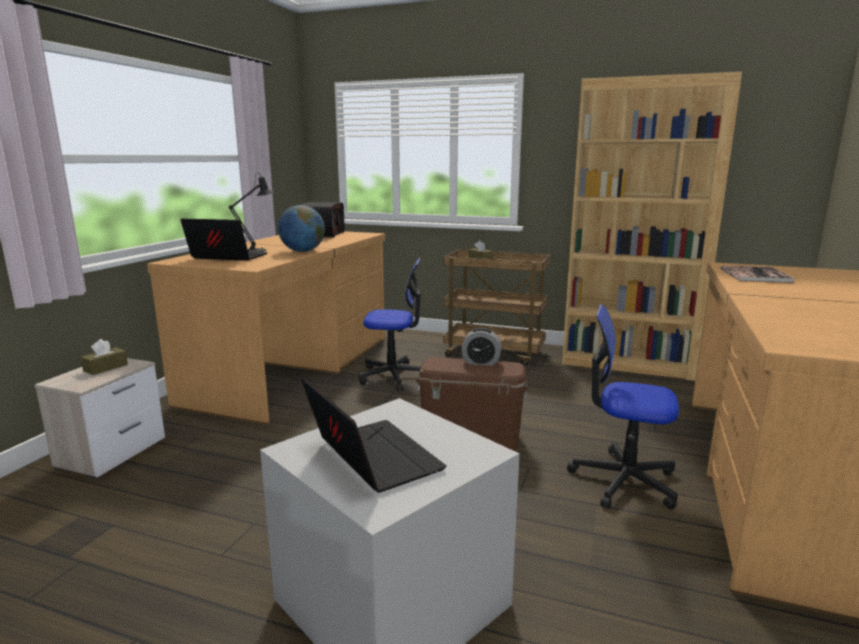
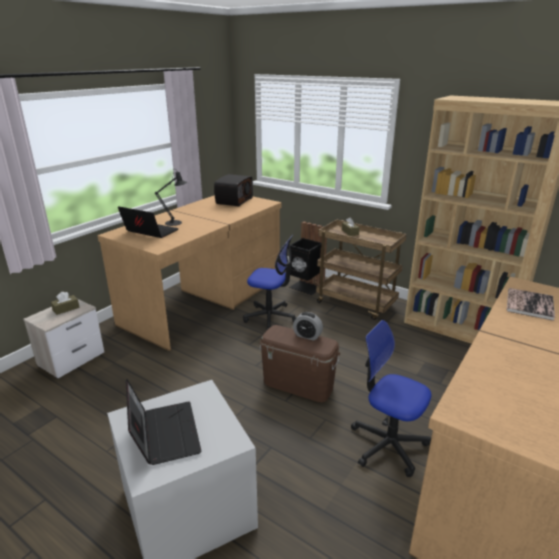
camera: 15 degrees right, 10 degrees up
globe [278,205,325,252] -> none
none -> black trash can [289,221,327,295]

